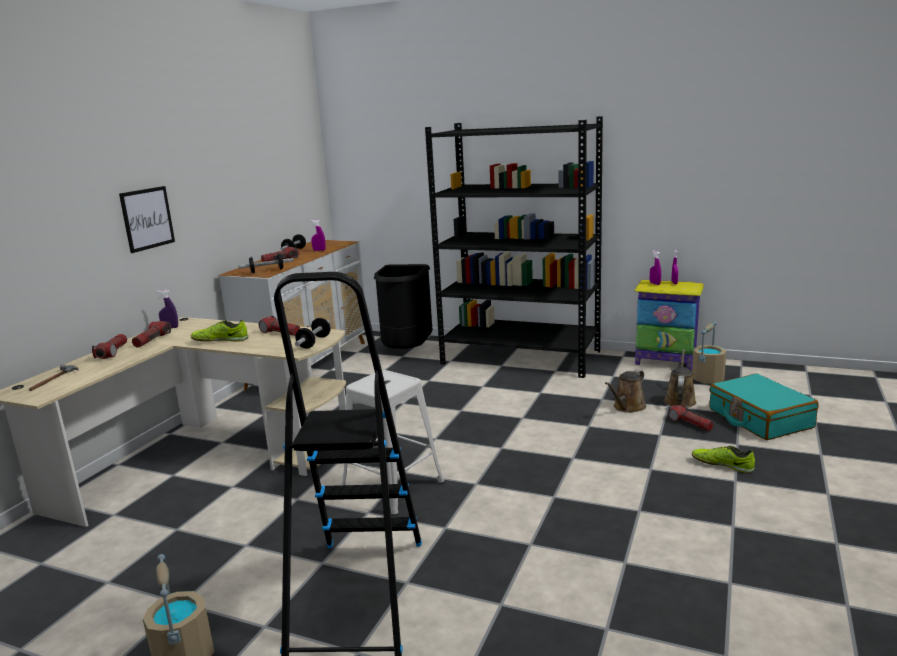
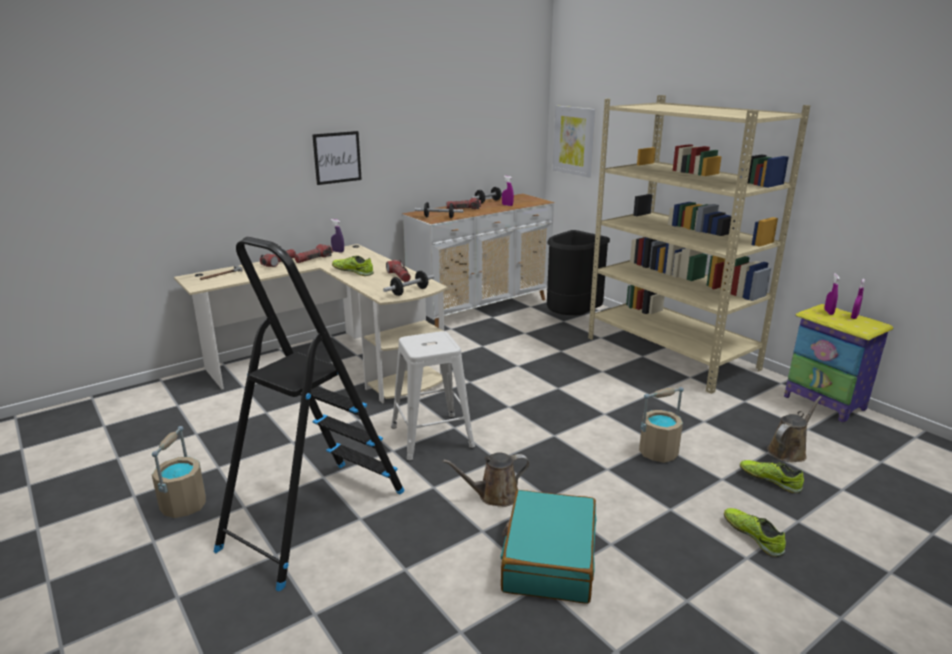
camera: 30 degrees right, 5 degrees up
black bookcase [425,116,603,378] -> beige bookcase [588,95,811,394]
brown watering can [605,370,646,413] -> brown watering can moved to [443,452,530,507]
flashlight [668,404,714,431] -> shoe [740,460,804,493]
beige bucket [692,322,726,384] -> beige bucket moved to [639,387,684,463]
turquoise suitcase [710,373,819,440] -> turquoise suitcase moved to [501,490,596,604]
none -> picture [553,106,595,177]

